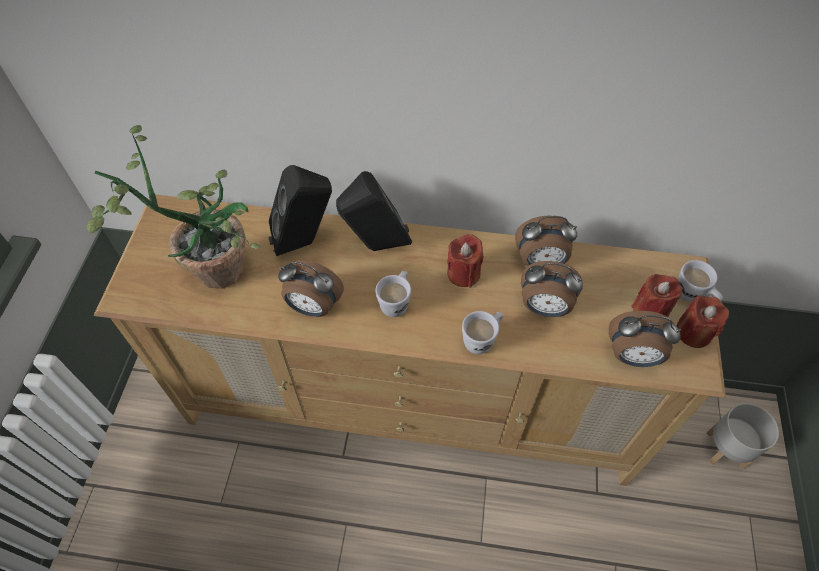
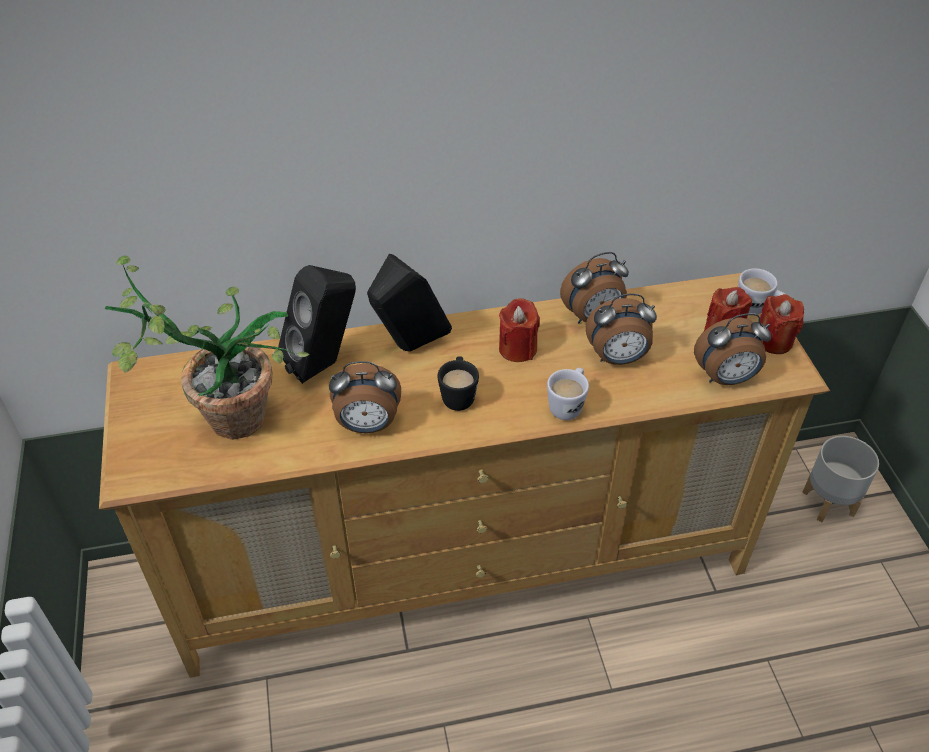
camera: 20 degrees left, 10 degrees down
white mug [376,271,411,317] -> black mug [438,356,479,411]

